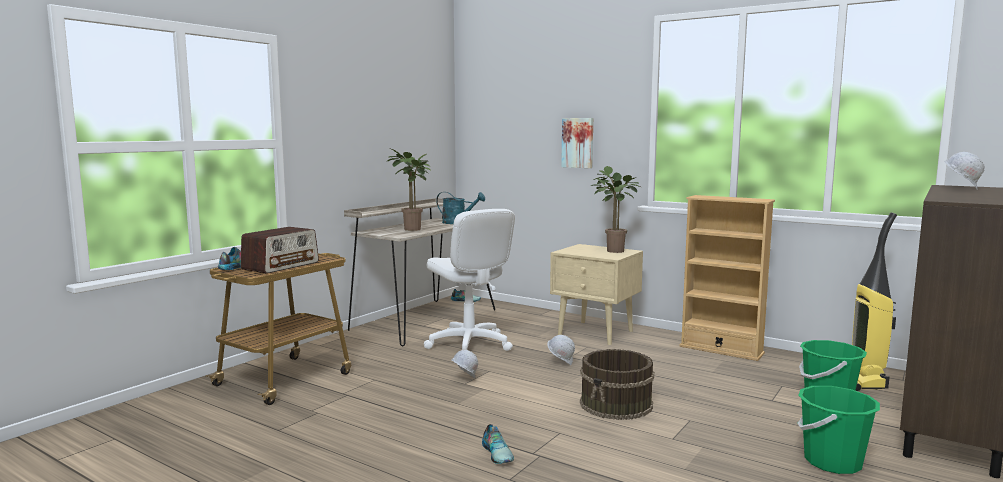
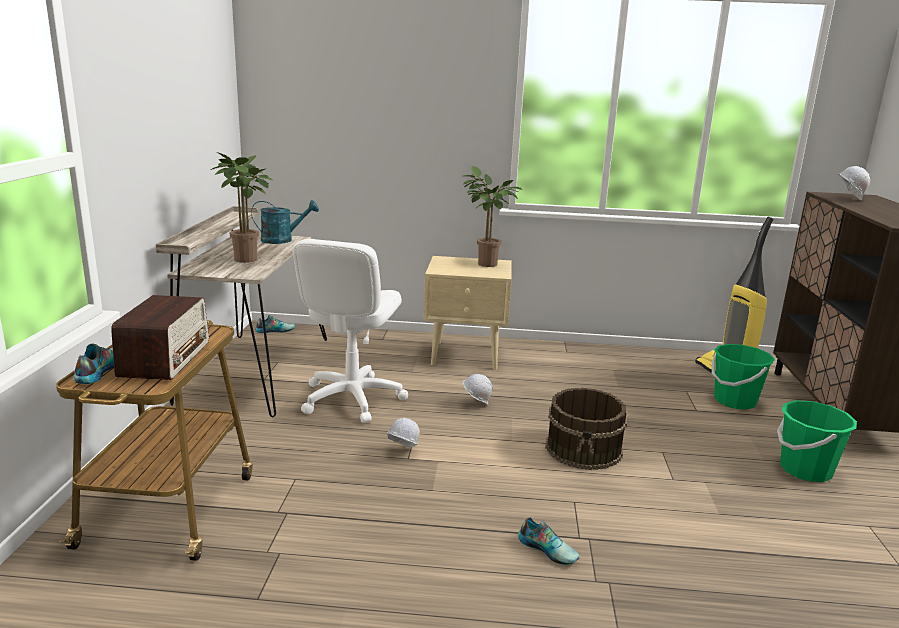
camera: 30 degrees left, 10 degrees up
white office chair [424,209,515,351] -> white office chair turned 75 degrees clockwise [293,239,408,423]
picture [561,118,593,168] -> none
beige bookcase [679,195,775,361] -> none

